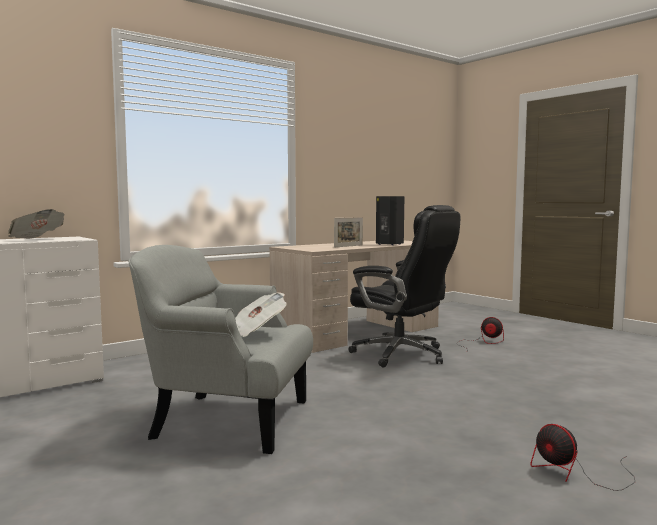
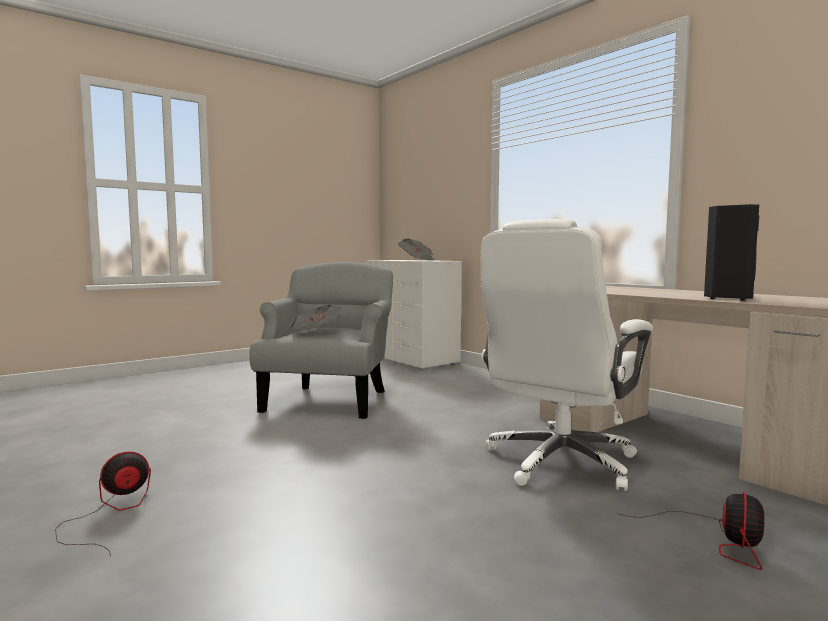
camera: 90 degrees right, 0 degrees up
picture frame [334,217,363,248] -> none
black office chair [349,205,461,368] -> white office chair [480,219,653,491]

